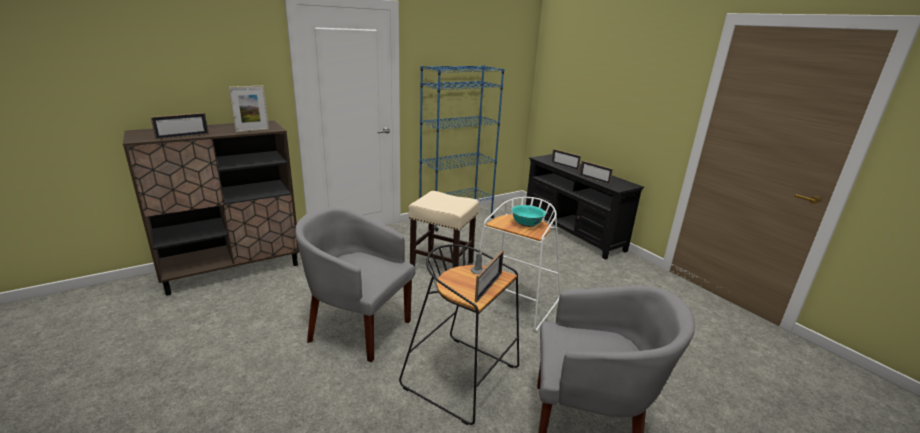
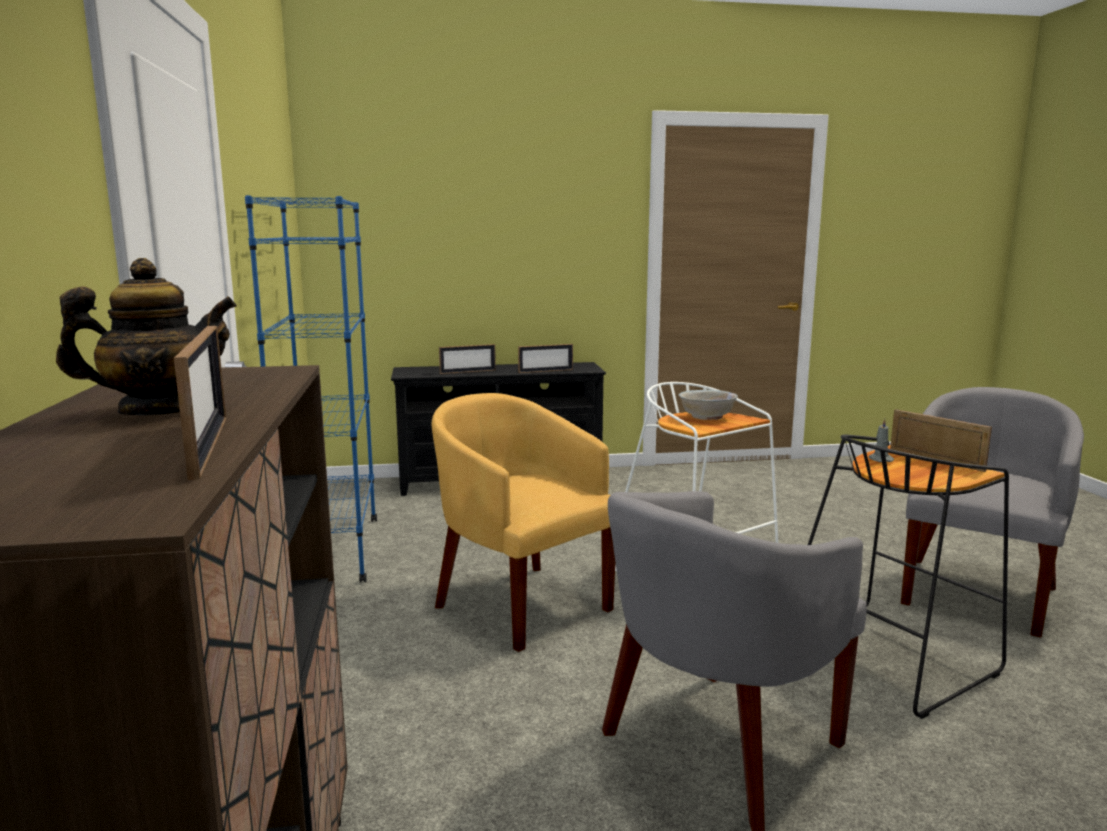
camera: 65 degrees left, 10 degrees down
picture frame [229,86,269,132] -> none
beige stool [409,191,479,267] -> yellow armchair [432,393,615,652]
turquoise bowl [511,205,546,227] -> white bowl [678,390,738,420]
none -> teapot [56,258,237,415]

